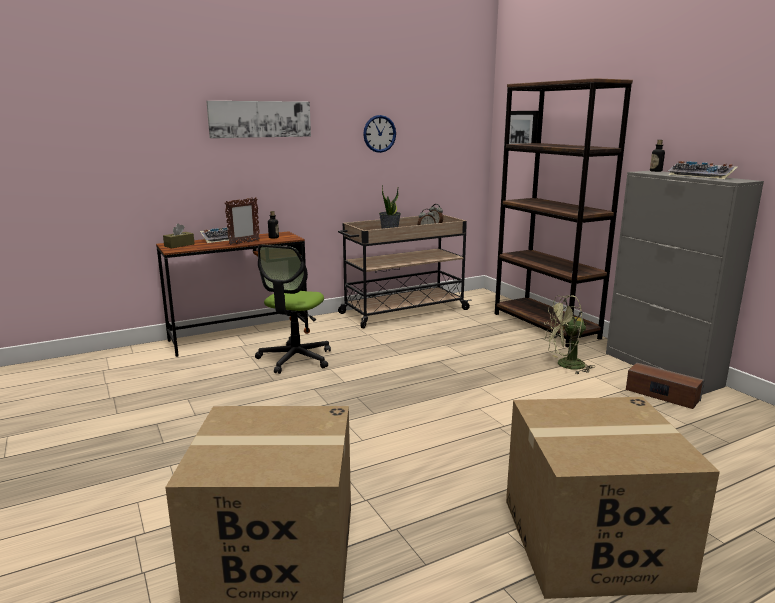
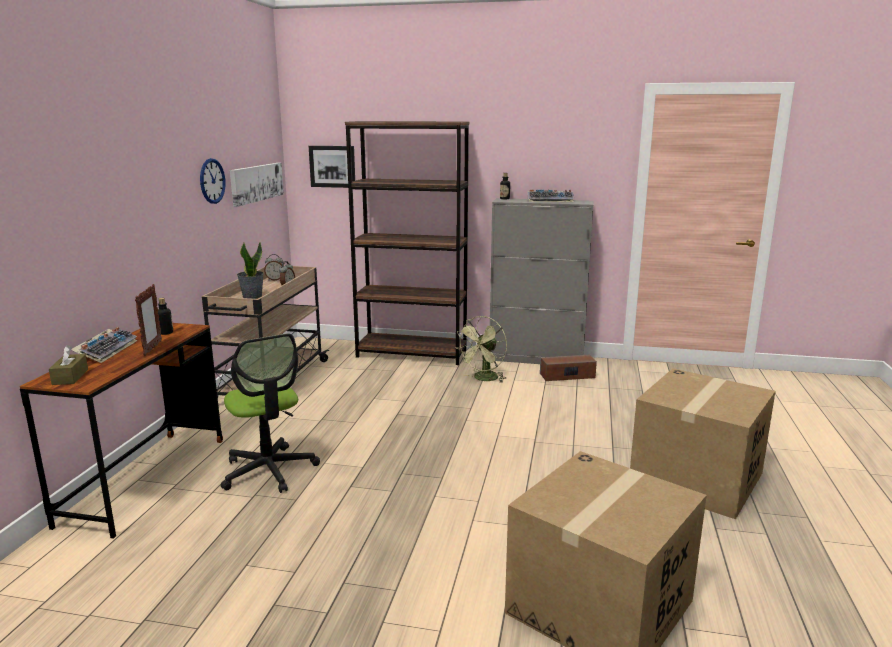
camera: 50 degrees left, 0 degrees up
picture [206,101,311,138] -> picture moved to [230,163,284,207]

